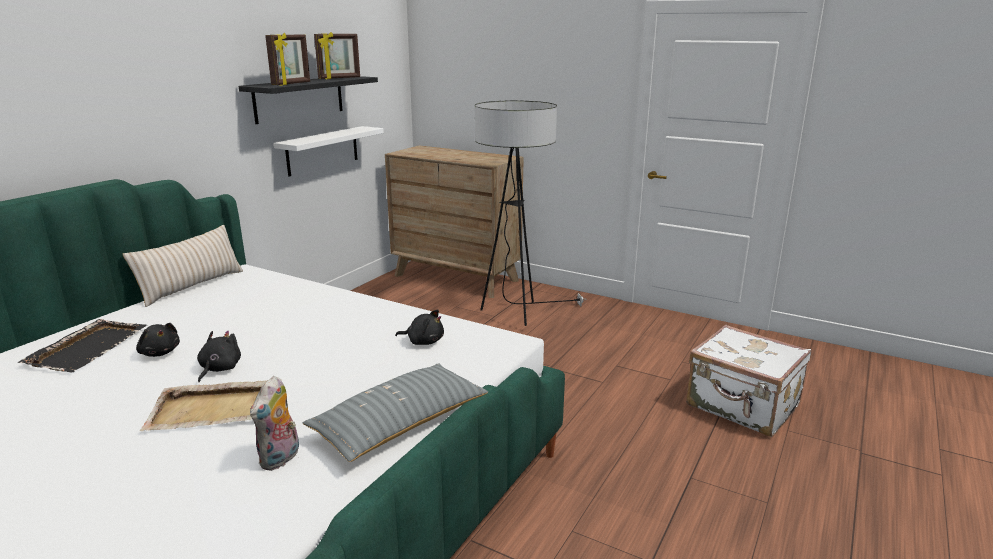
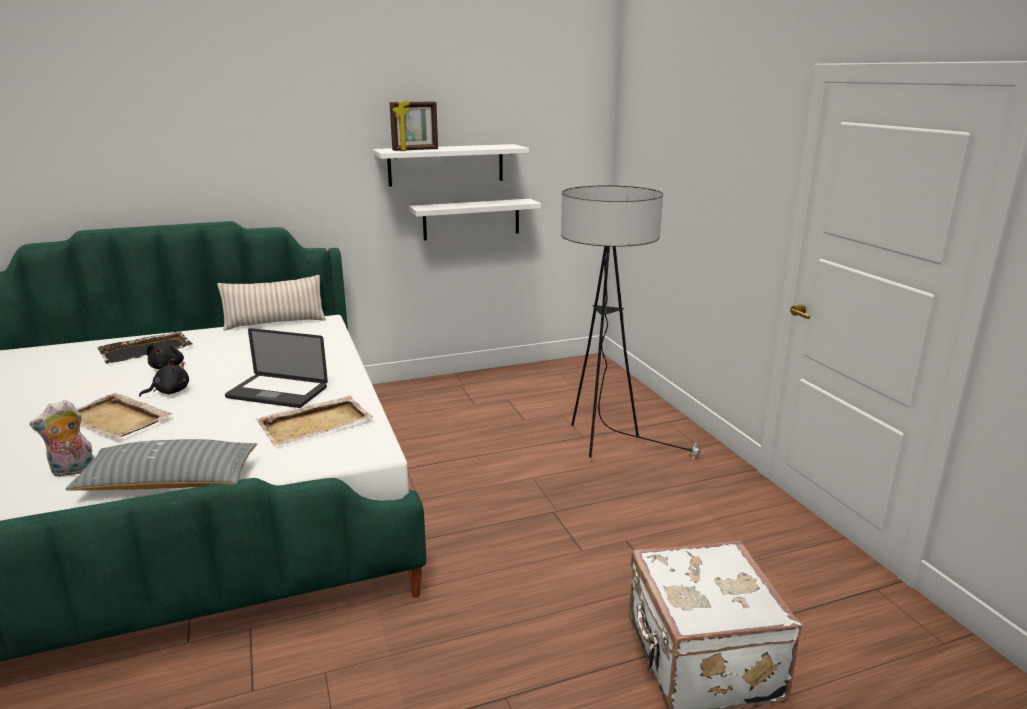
camera: 40 degrees right, 0 degrees up
black shelf [239,76,378,124] -> white shelf [373,144,529,186]
picture frame [314,32,360,79] -> none
brown dresser [385,145,524,298] -> none
black plush toy [395,310,444,345] -> beige tray [256,396,373,446]
none -> laptop [225,328,328,408]

